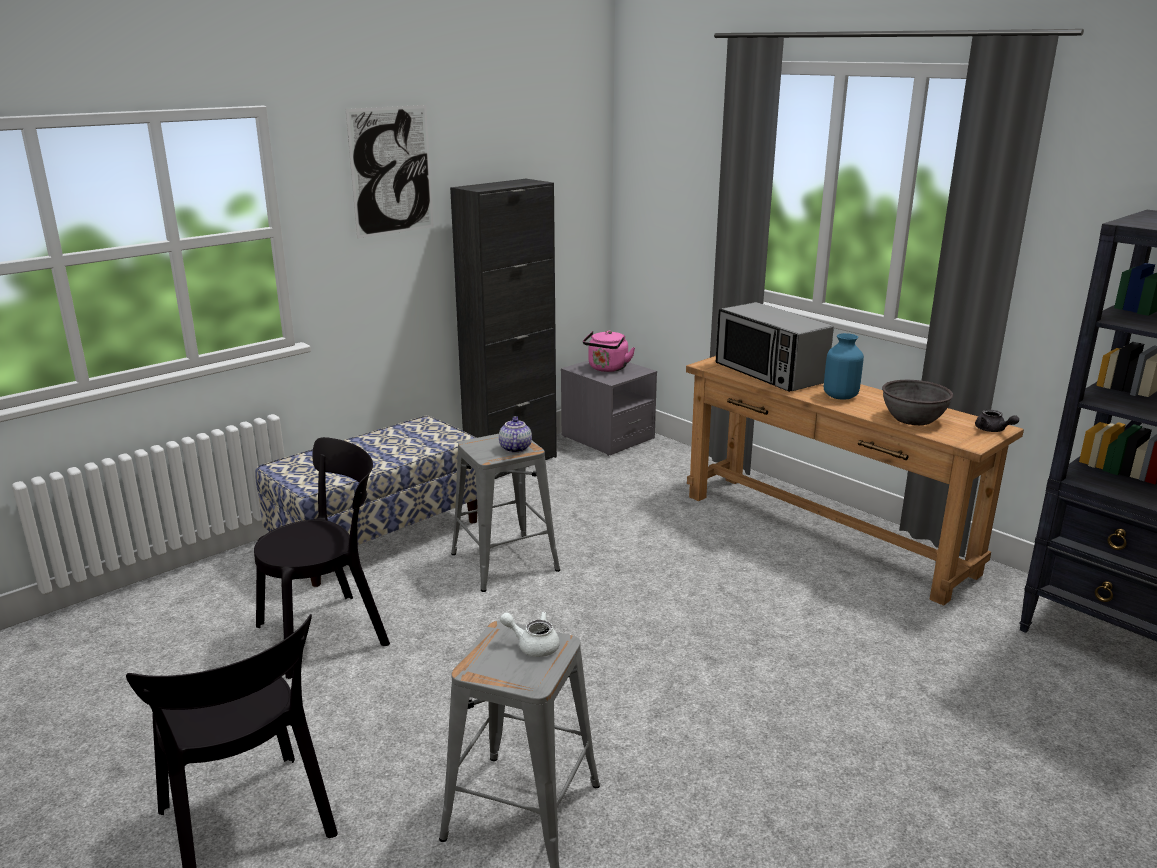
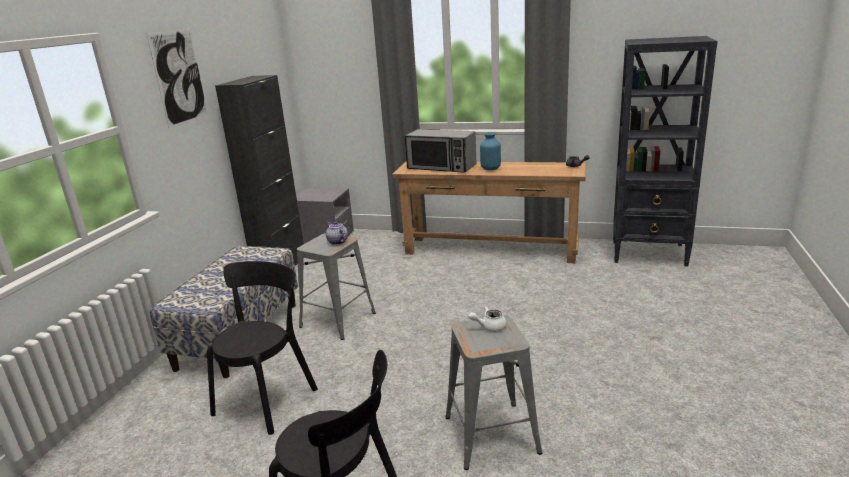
camera: 30 degrees left, 0 degrees up
pink kettle [583,330,635,372] -> none
grey bowl [882,380,953,425] -> none

